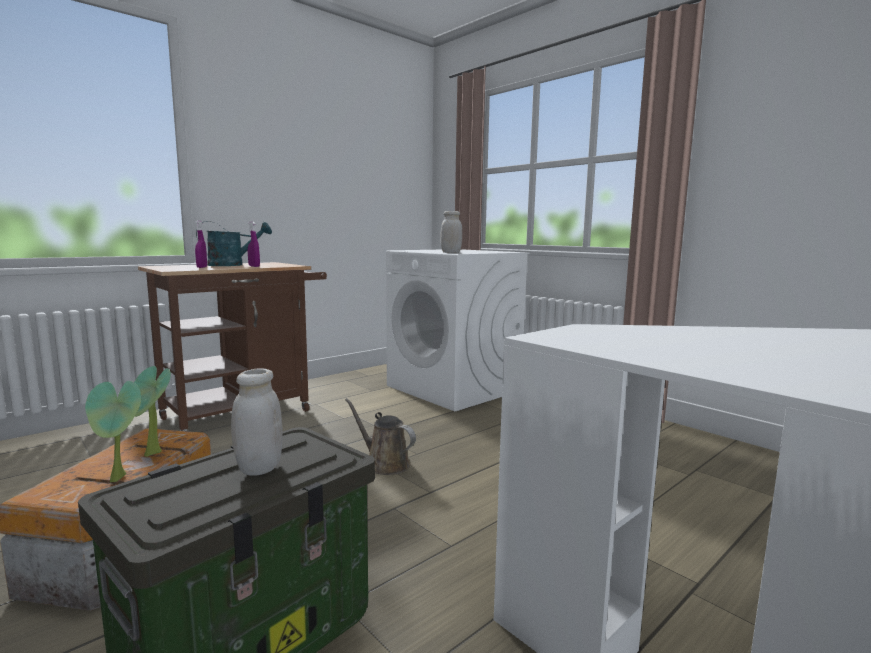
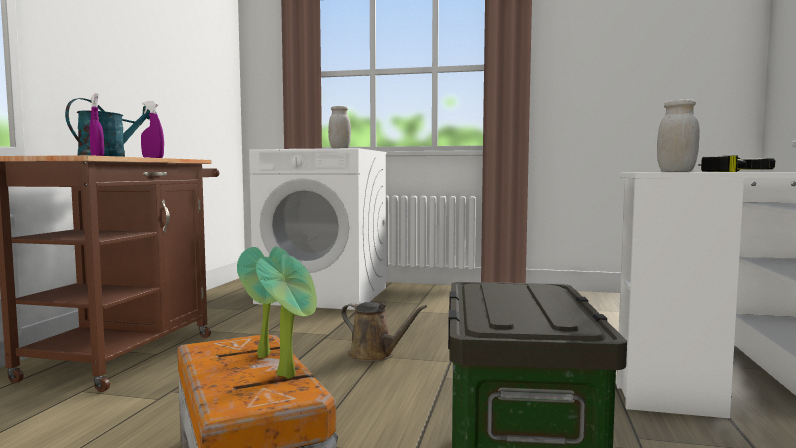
camera: 35 degrees left, 5 degrees down
white jar [231,368,283,476] -> white jar moved to [657,99,700,172]
brown watering can [345,398,416,475] -> brown watering can turned 150 degrees counterclockwise [341,302,427,362]
none -> power drill [698,156,775,172]

